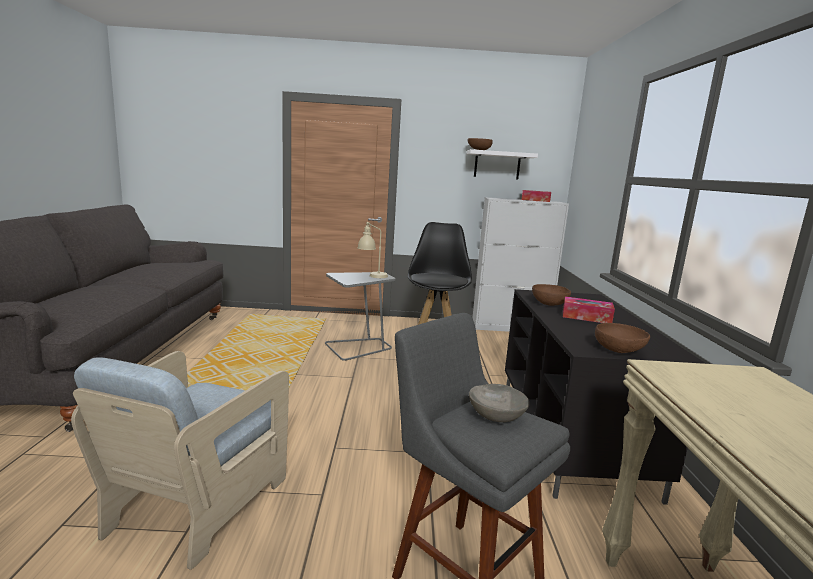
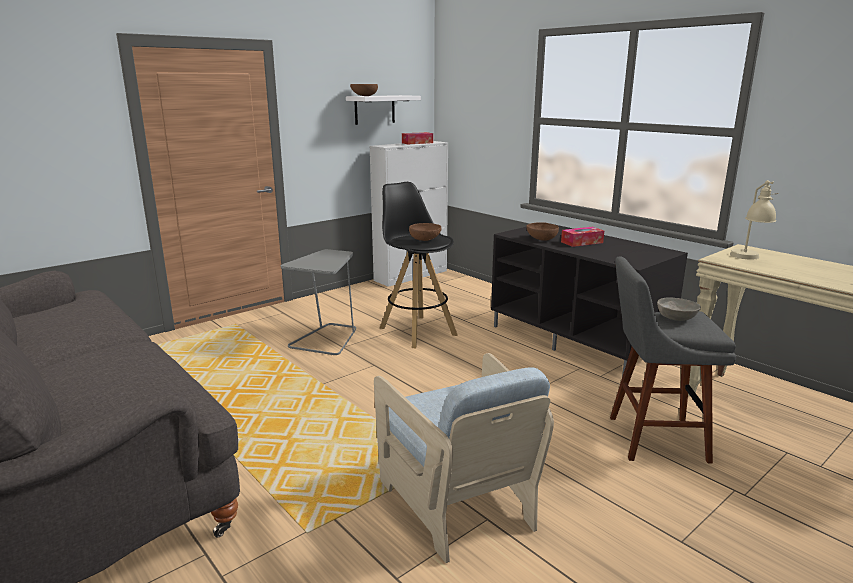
camera: 40 degrees left, 5 degrees up
beige table lamp [357,222,388,278] -> beige table lamp moved to [730,180,779,260]
brown bowl [595,323,650,353] -> brown bowl moved to [409,223,442,241]

